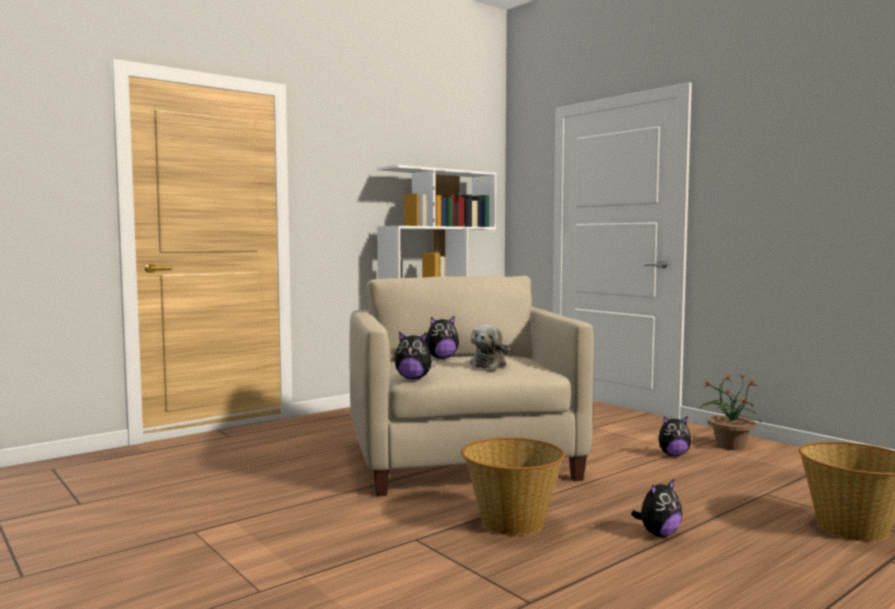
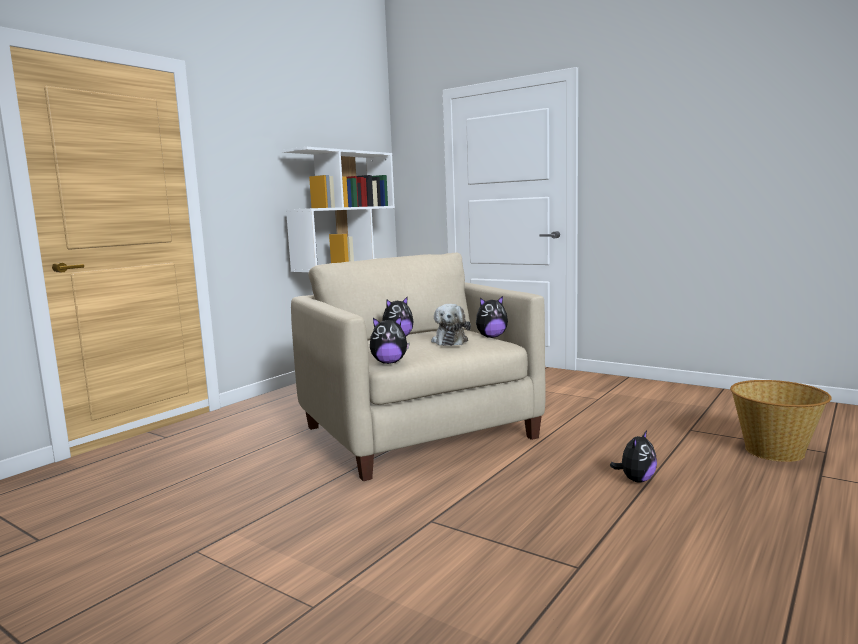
camera: 15 degrees left, 5 degrees up
basket [461,437,565,536] -> none
plush toy [658,416,691,456] -> plush toy moved to [476,296,508,338]
potted plant [699,374,761,450] -> none

